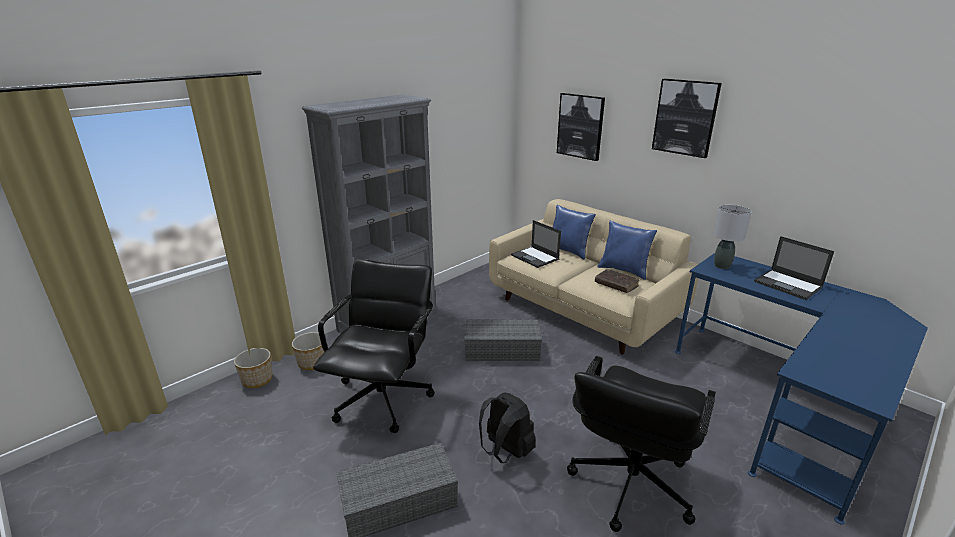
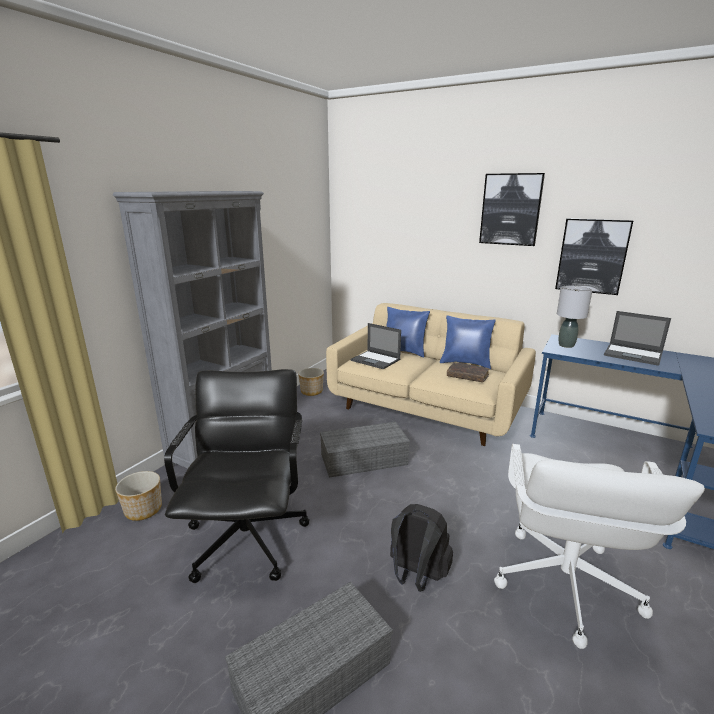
camera: 15 degrees left, 5 degrees down
planter [234,348,273,388] -> planter moved to [298,368,324,396]
picture [557,93,605,161] -> picture moved to [555,218,633,295]
black office chair [567,356,716,532] -> white office chair [494,444,705,649]

